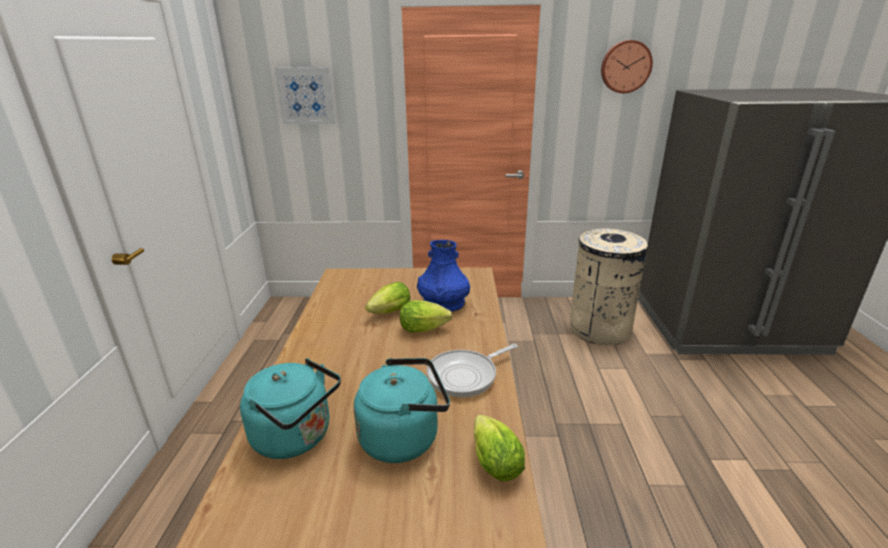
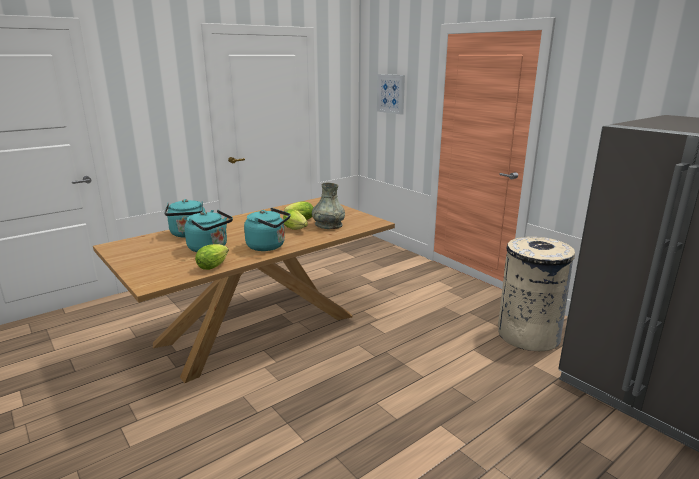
camera: 50 degrees right, 5 degrees down
blue vase [417,240,470,312] -> grey vase [312,183,345,229]
frying pan [426,344,518,398] -> turquoise kettle [244,208,291,251]
wall clock [601,40,653,93] -> none

